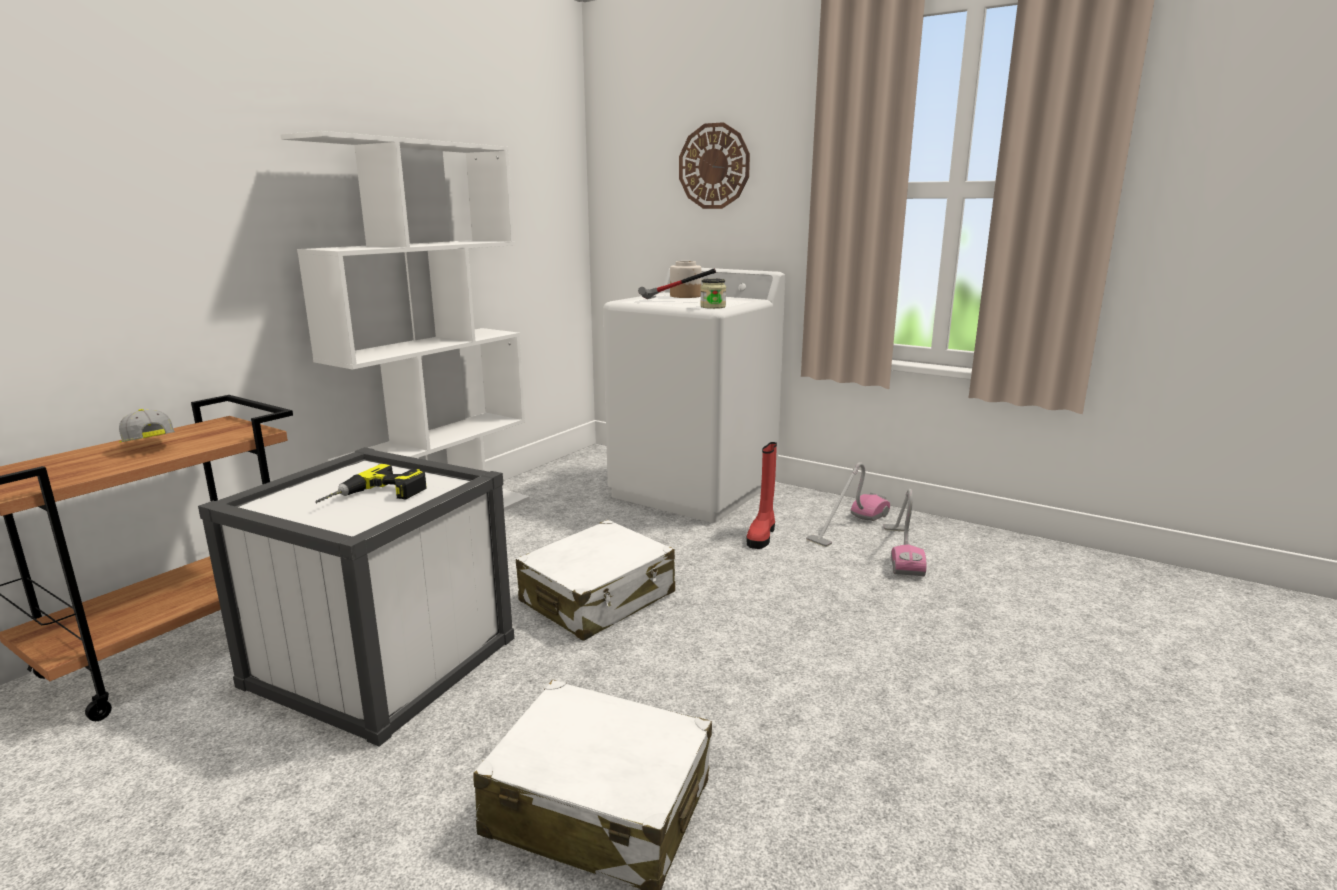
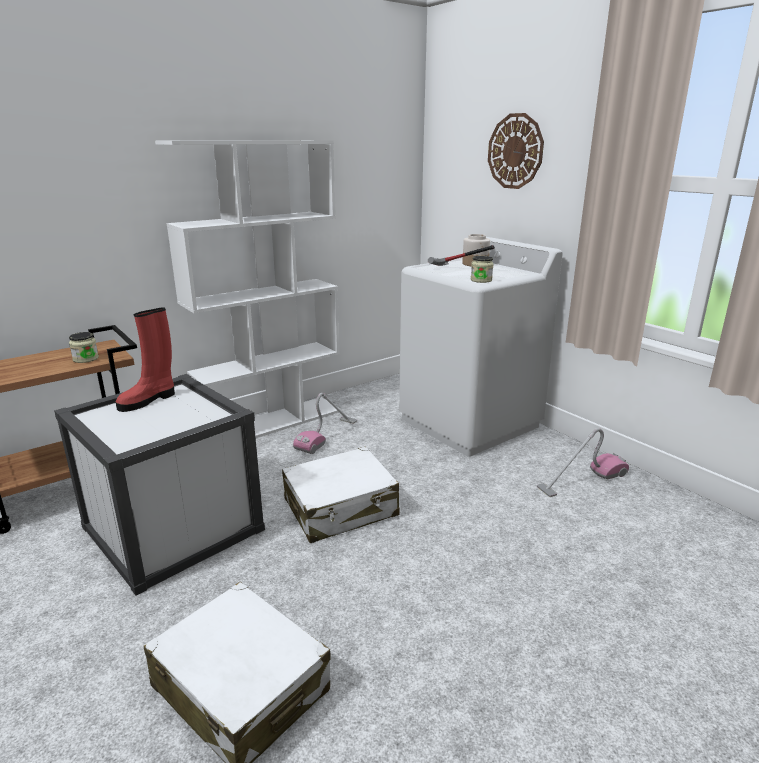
camera: 20 degrees right, 5 degrees up
cap [119,409,175,443] -> none
power drill [315,464,427,504] -> none
red boot [746,442,777,549] -> red boot moved to [116,307,175,412]
vacuum cleaner [883,489,927,576] -> vacuum cleaner moved to [293,393,357,454]
none -> jar [69,332,99,363]

